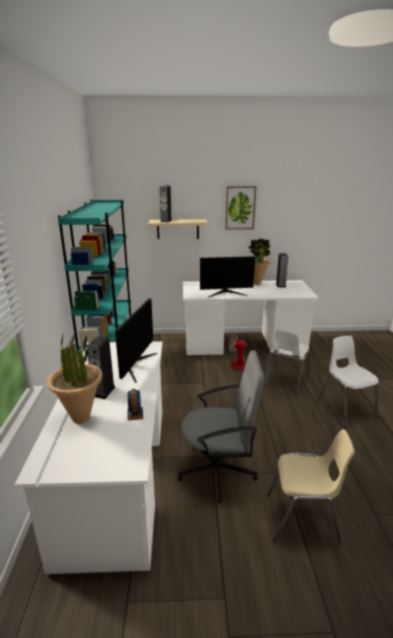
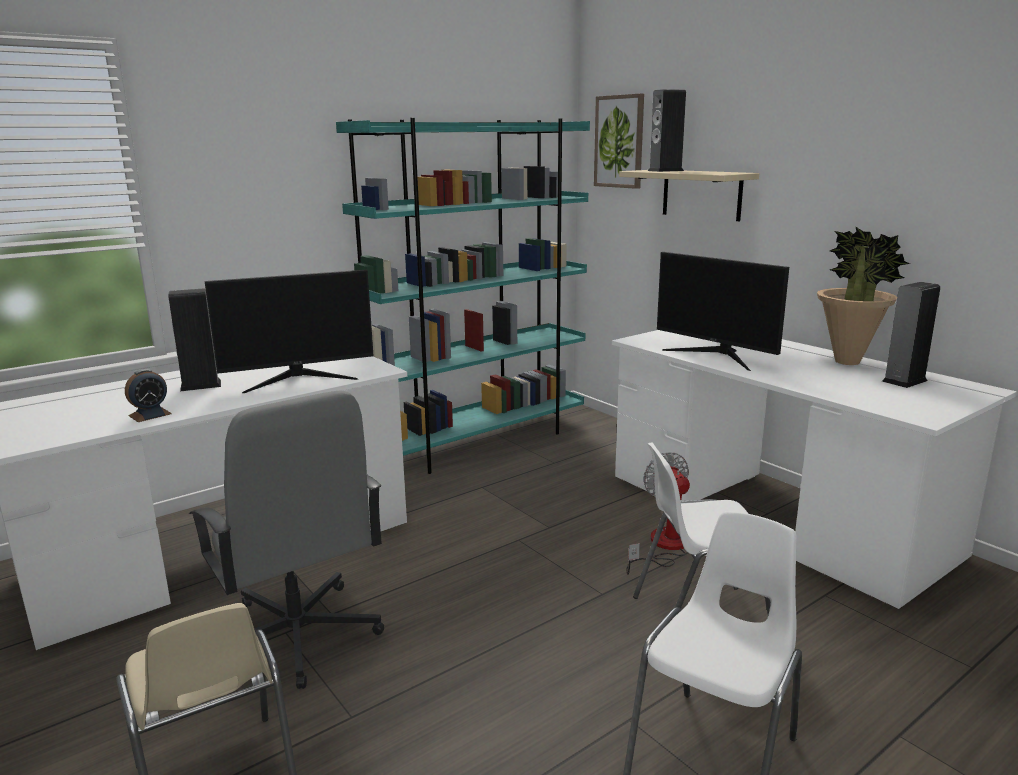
camera: 55 degrees right, 5 degrees down
potted plant [46,331,103,424] -> none
picture [225,186,256,230] -> picture moved to [594,93,644,189]

